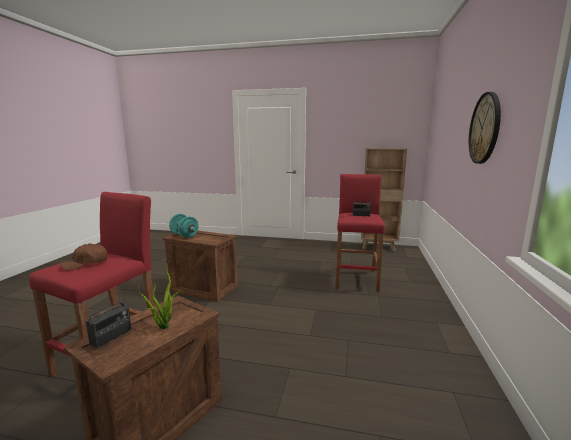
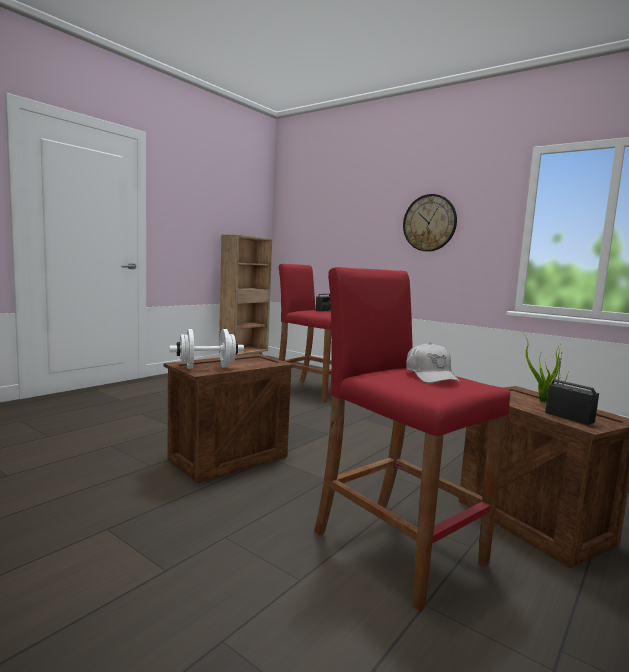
camera: 65 degrees left, 5 degrees down
brown cap [60,243,107,270] -> white cap [406,343,461,383]
turquoise dumbbell [169,214,199,238] -> white dumbbell [169,329,244,369]

